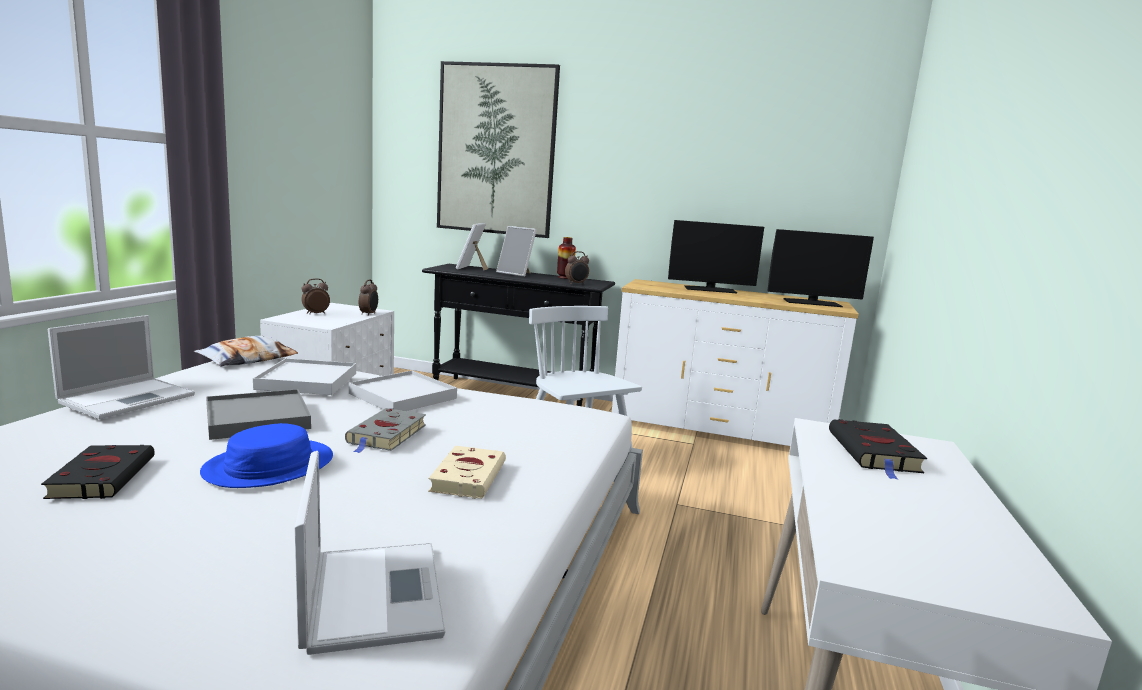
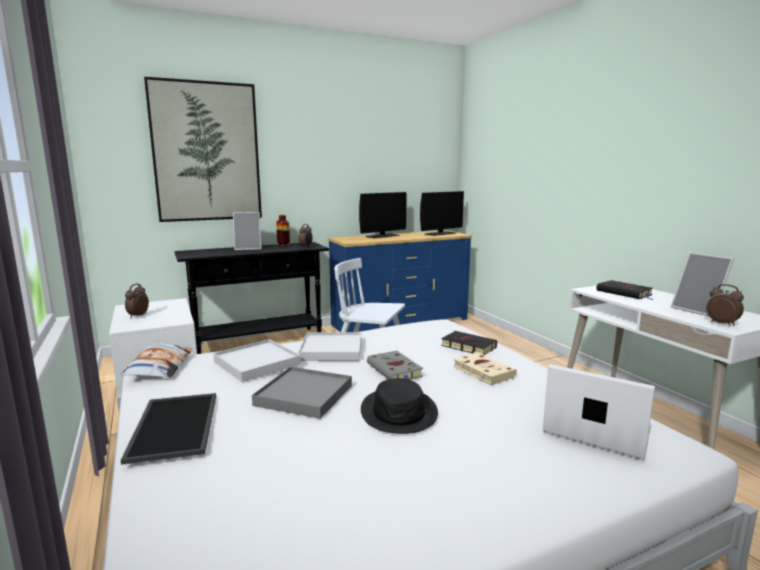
camera: 40 degrees left, 0 degrees up
black book [41,445,155,499] -> black book moved to [441,331,497,355]
laptop [48,315,195,419] -> tray [120,393,216,465]
blue hat [200,423,333,488] -> black hat [361,378,438,434]
alarm clock [359,279,378,316] -> alarm clock moved to [706,284,744,326]
picture frame [456,223,488,270] -> picture frame moved to [671,252,734,316]
white dresser [612,279,859,446] -> blue dresser [328,230,472,332]

